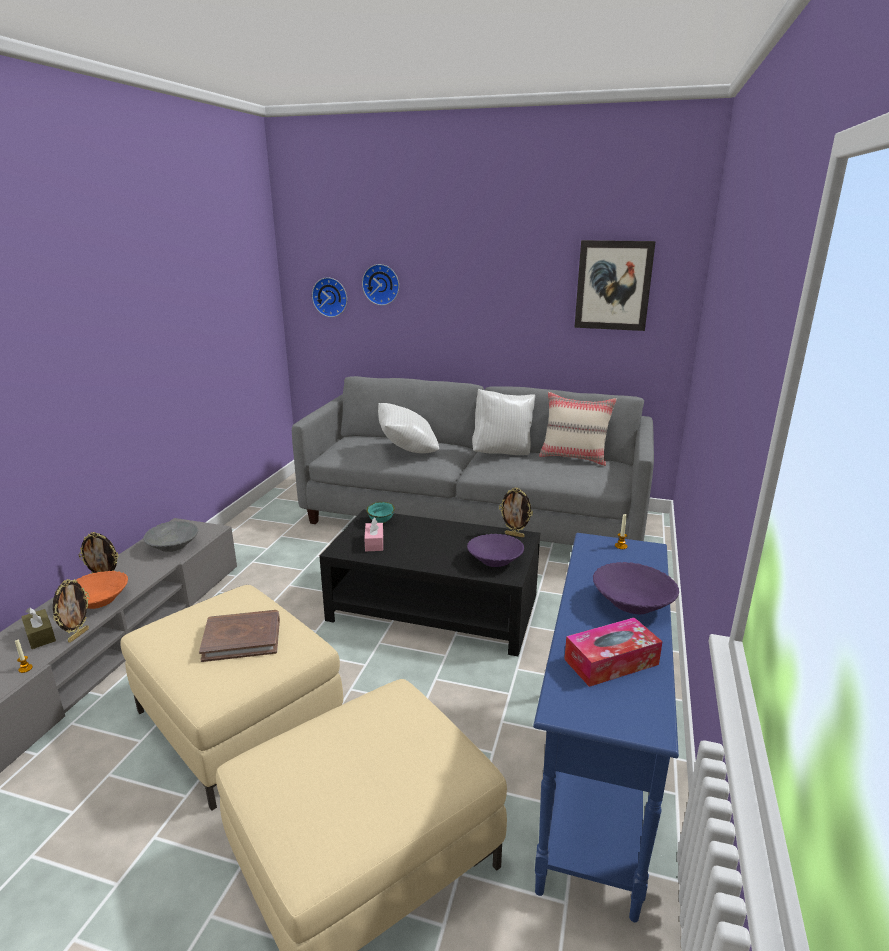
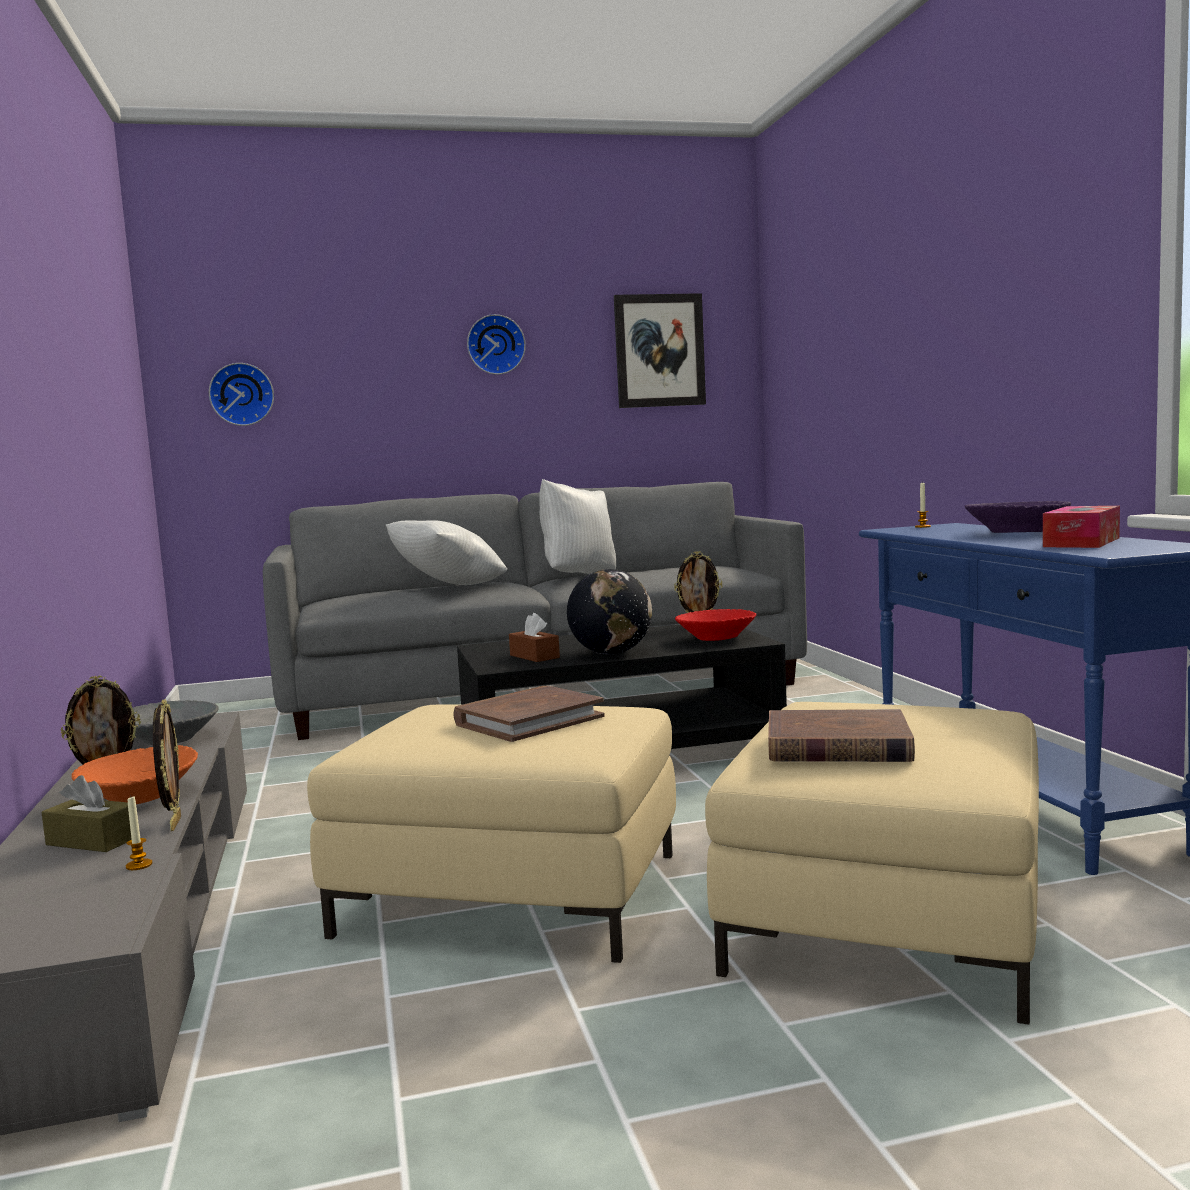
camera: 30 degrees left, 15 degrees down
wall clock [362,264,399,305] -> wall clock moved to [467,314,526,375]
pink tissue box [364,517,383,551] -> brown tissue box [509,613,560,662]
turquoise bowl [366,502,395,523] -> none
purple bowl [467,534,524,567] -> red bowl [675,609,756,641]
beige pillow [539,392,617,466] -> none
none -> globe [567,569,652,654]
none -> brown book [768,709,915,762]

